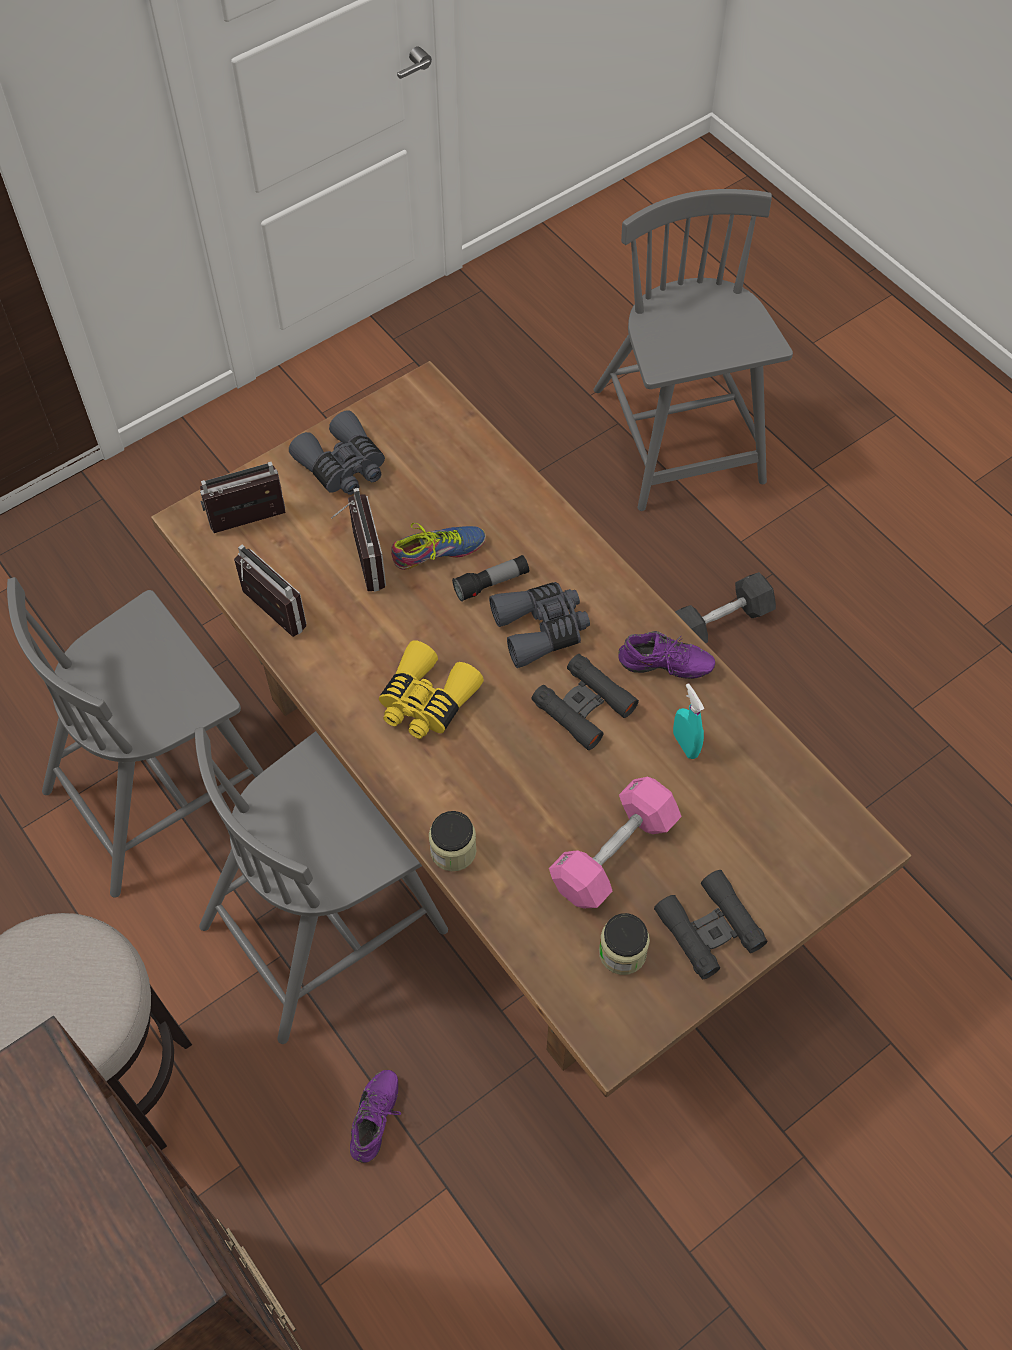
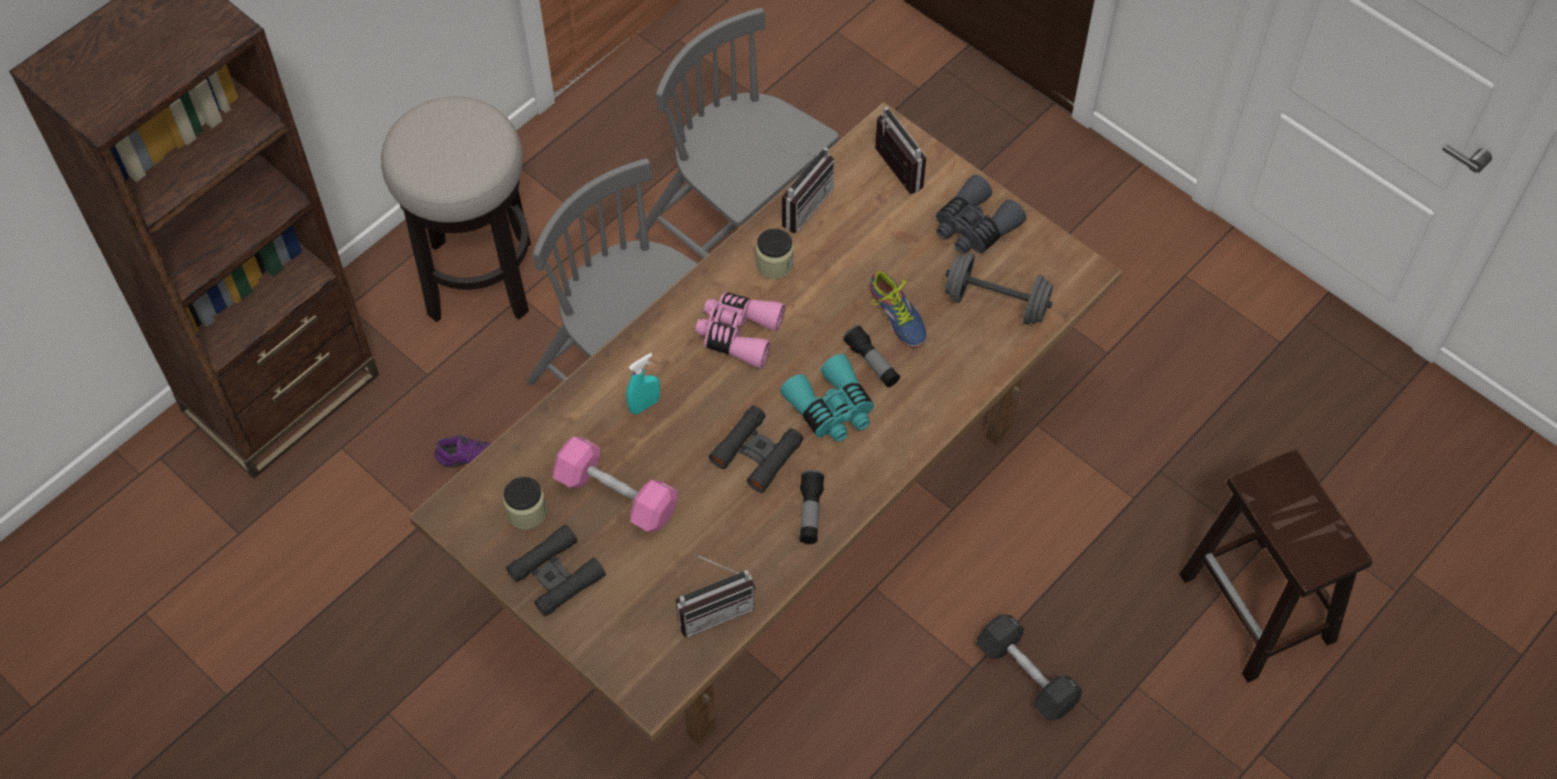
camera: 80 degrees right, 0 degrees up
radio [331,488,386,592] -> radio moved to [676,553,756,637]
yellow binoculars [379,640,484,739] -> pink binoculars [695,292,785,369]
jar [429,811,477,871] -> jar moved to [756,228,794,279]
grey binoculars [489,582,590,668] -> turquoise binoculars [780,354,874,442]
grey chair [594,189,793,511] -> brown stool [1179,449,1373,683]
purple shoe [618,631,715,679] -> flashlight [800,470,825,544]
turquoise spray bottle [673,683,704,759] -> turquoise spray bottle moved to [626,353,660,415]
none -> grey dumbbell [945,253,1053,325]

